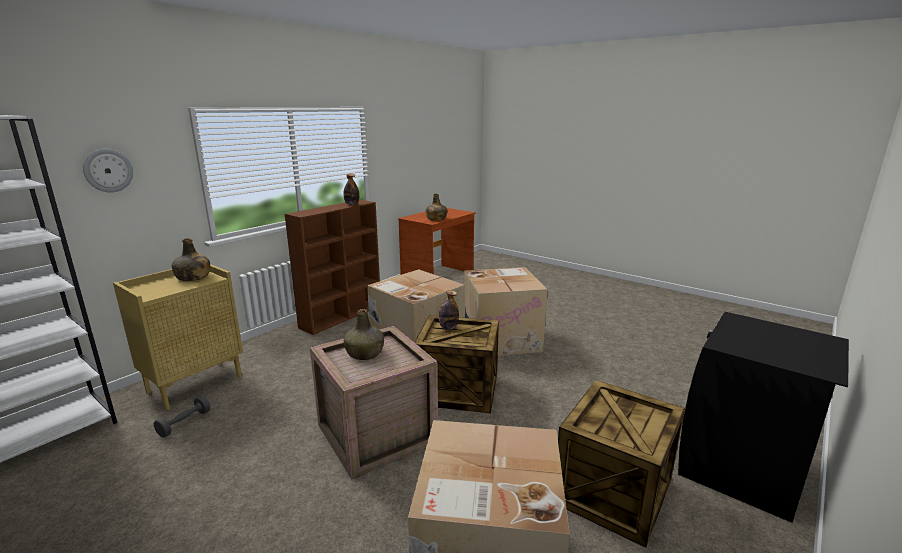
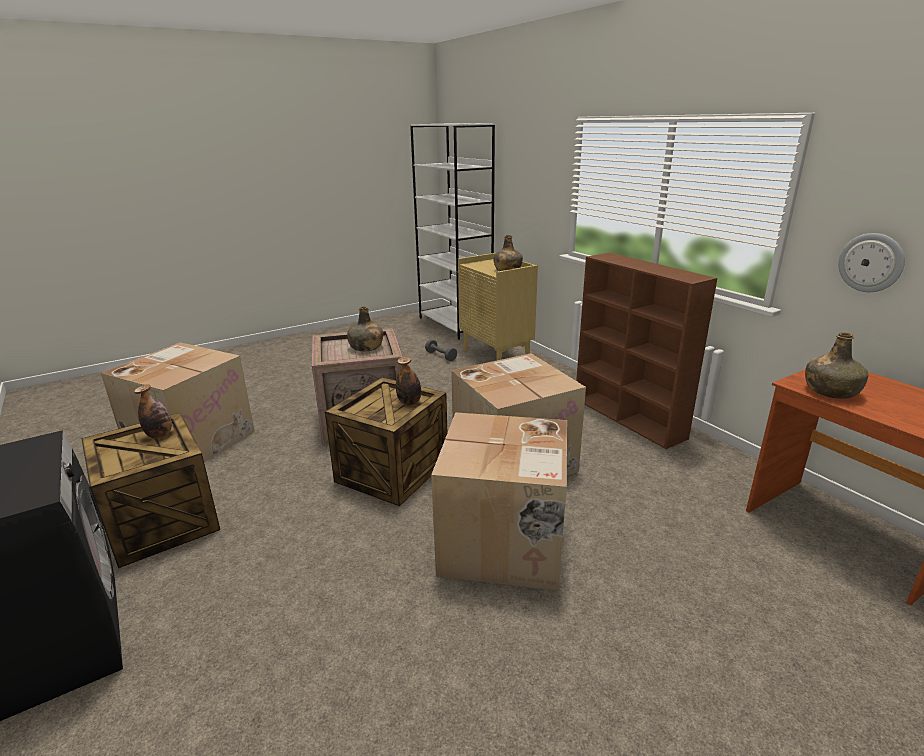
camera: 110 degrees right, 5 degrees up
wall clock [83,149,133,192] -> wall clock moved to [838,233,905,292]
bottle [343,174,359,205] -> bottle moved to [134,384,172,438]

